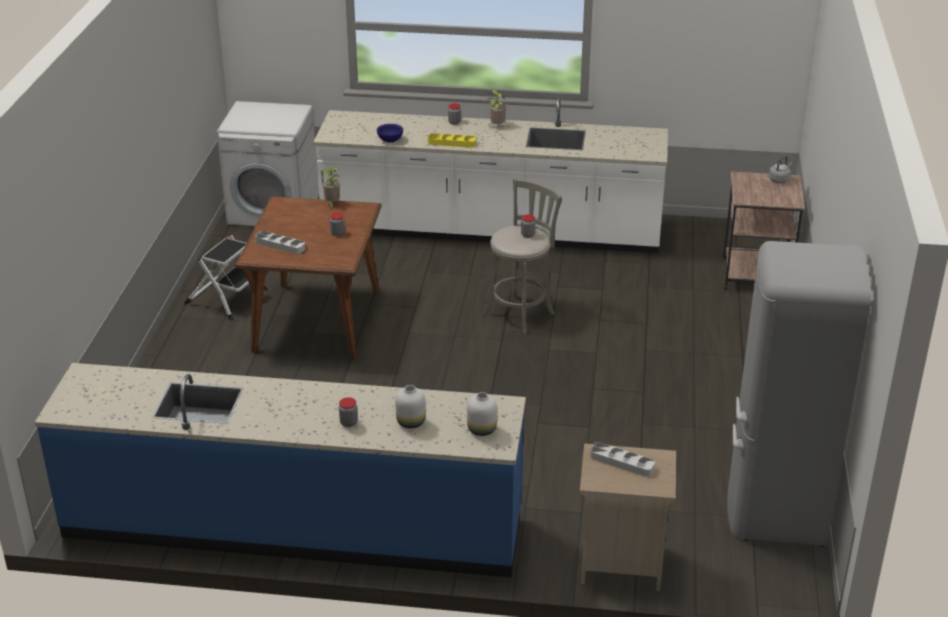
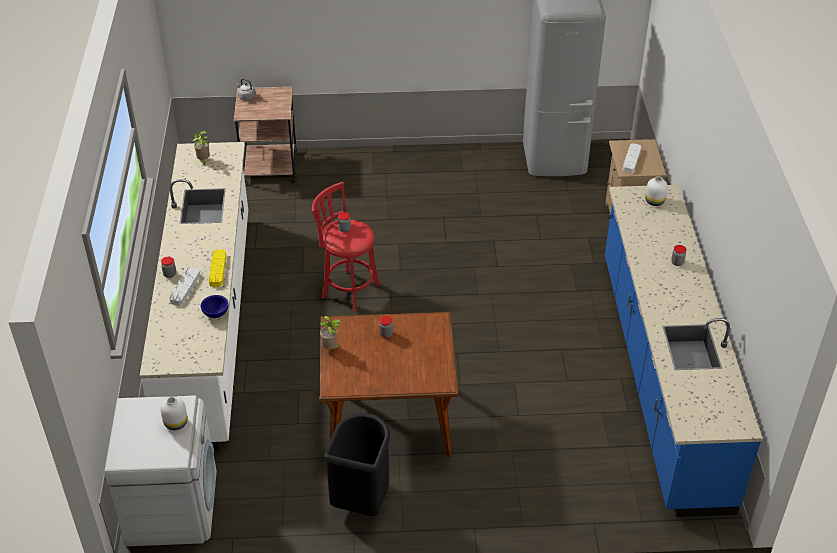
camera: 100 degrees left, 10 degrees up
step ladder [184,234,268,321] -> black trash can [324,413,390,516]
grey tray [255,231,305,254] -> grey tray moved to [169,267,200,306]
white vase [395,385,426,429] -> white vase moved to [160,397,188,430]
grey stool [483,179,562,334] -> red stool [312,182,381,313]
potted plant [488,89,506,126] -> potted plant moved to [193,131,210,165]

